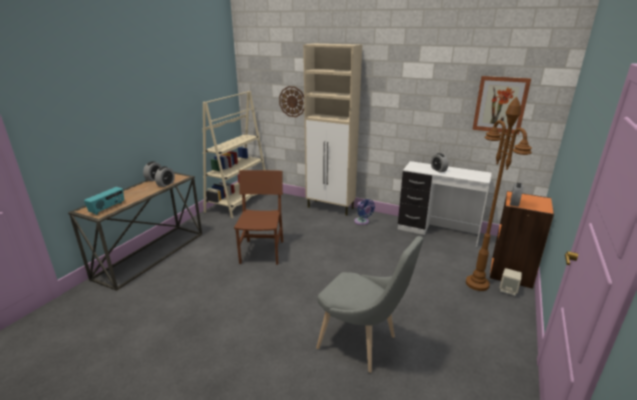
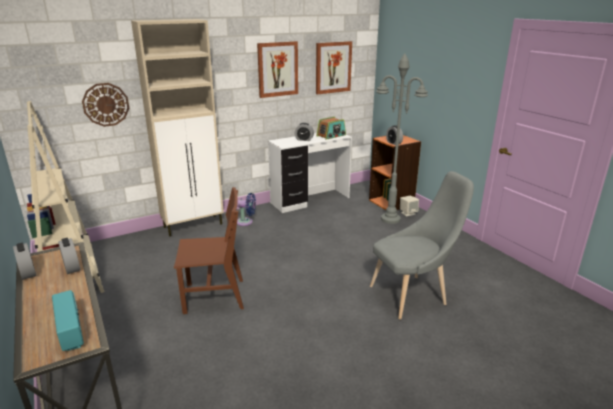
camera: 55 degrees left, 0 degrees up
brown chair [234,170,283,265] -> brown chair turned 135 degrees clockwise [174,187,244,314]
brown floor lamp [466,97,532,291] -> grey floor lamp [376,53,428,224]
none -> picture [257,41,298,98]
none -> radio [316,117,346,140]

